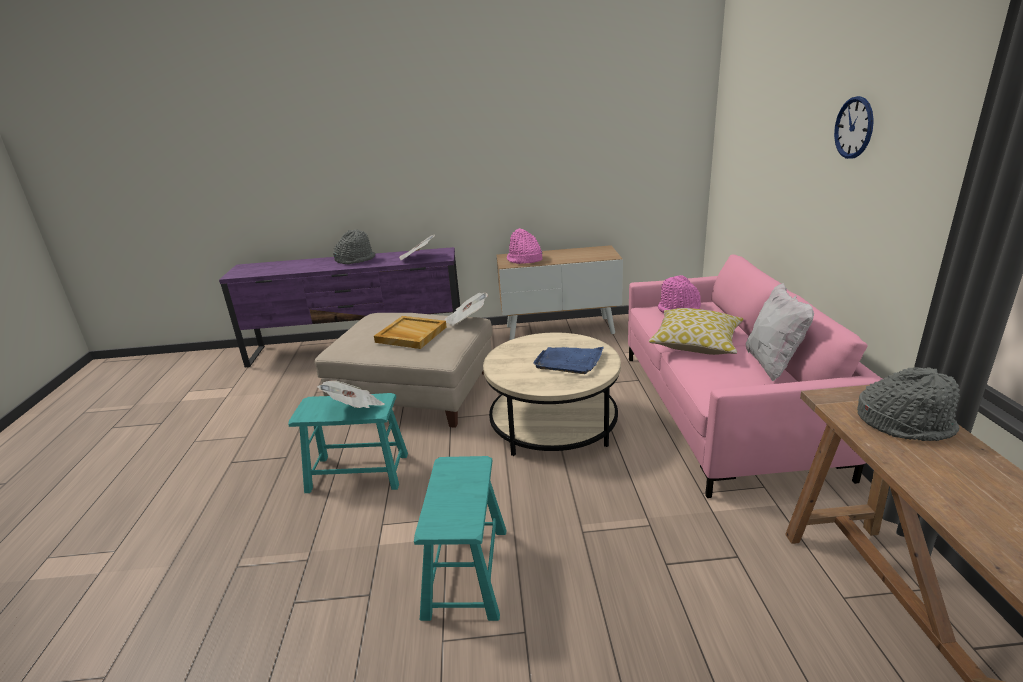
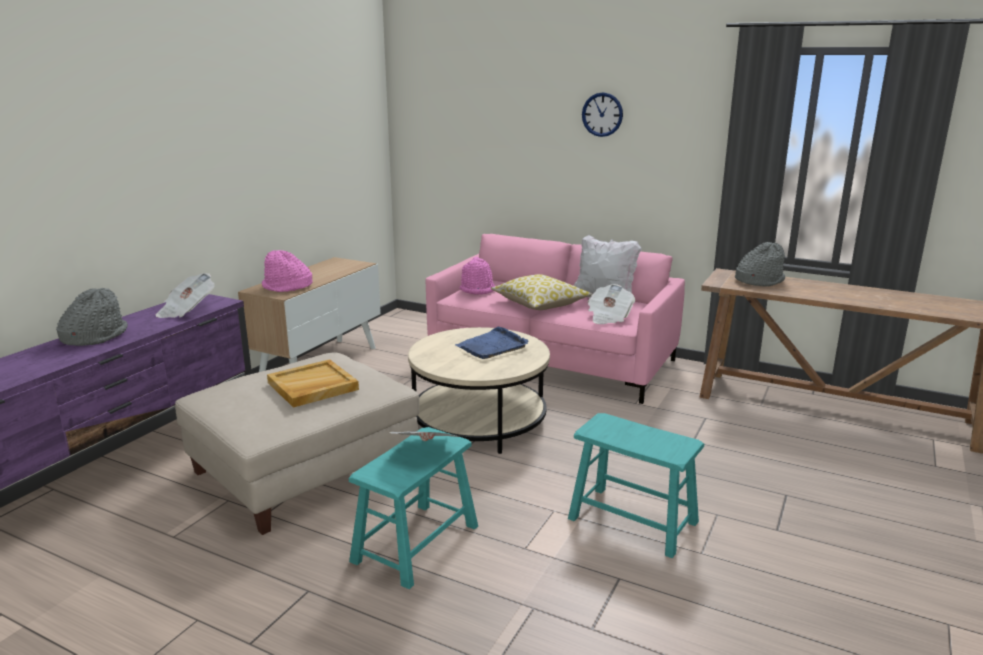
camera: 60 degrees left, 5 degrees down
newspaper [444,293,488,326] -> newspaper moved to [588,284,635,324]

